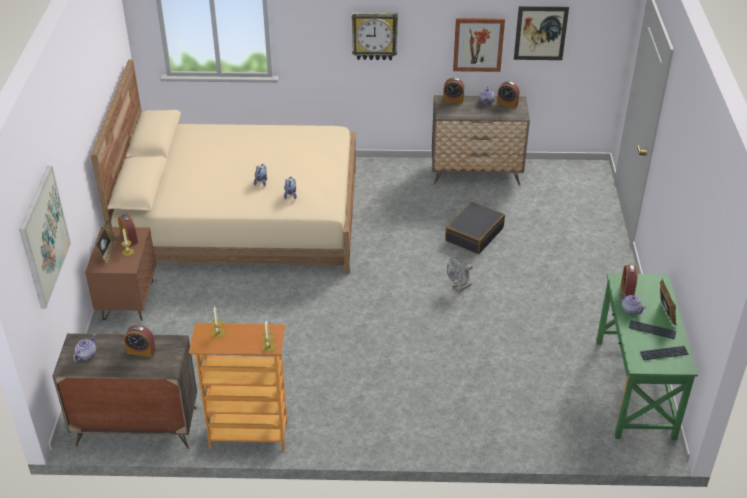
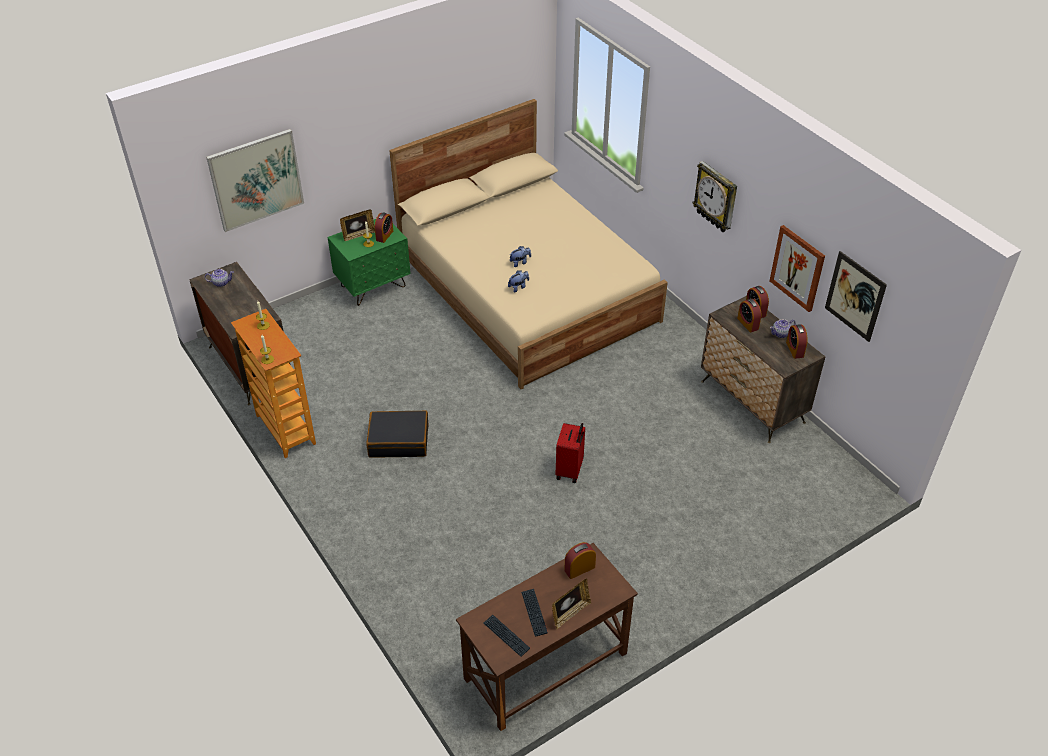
camera: 55 degrees right, 5 degrees up
brown nightstand [85,227,156,321] -> green nightstand [328,219,411,306]
alarm clock [124,325,156,357] -> alarm clock moved to [737,299,762,333]
black suitcase [445,201,505,254] -> black suitcase moved to [366,410,428,458]
grey fan [447,257,473,292] -> red suitcase [556,423,585,483]
green desk [596,273,698,440] -> brown desk [456,543,638,731]
teapot [619,293,646,315] -> none

